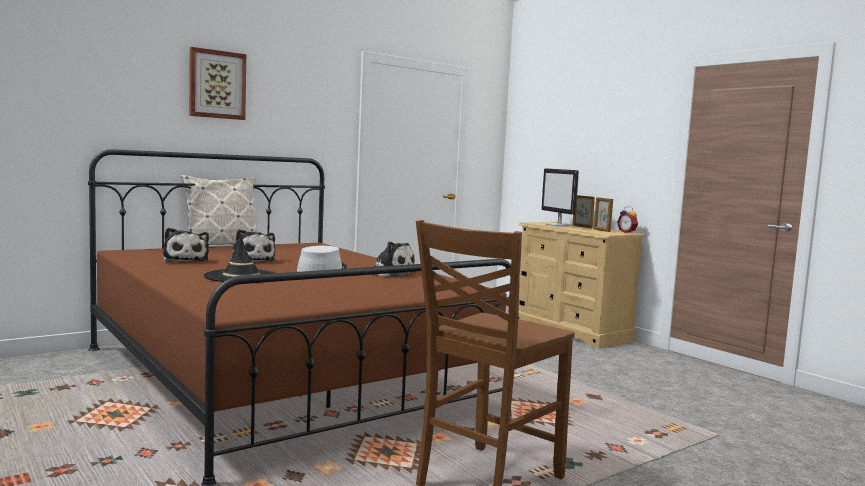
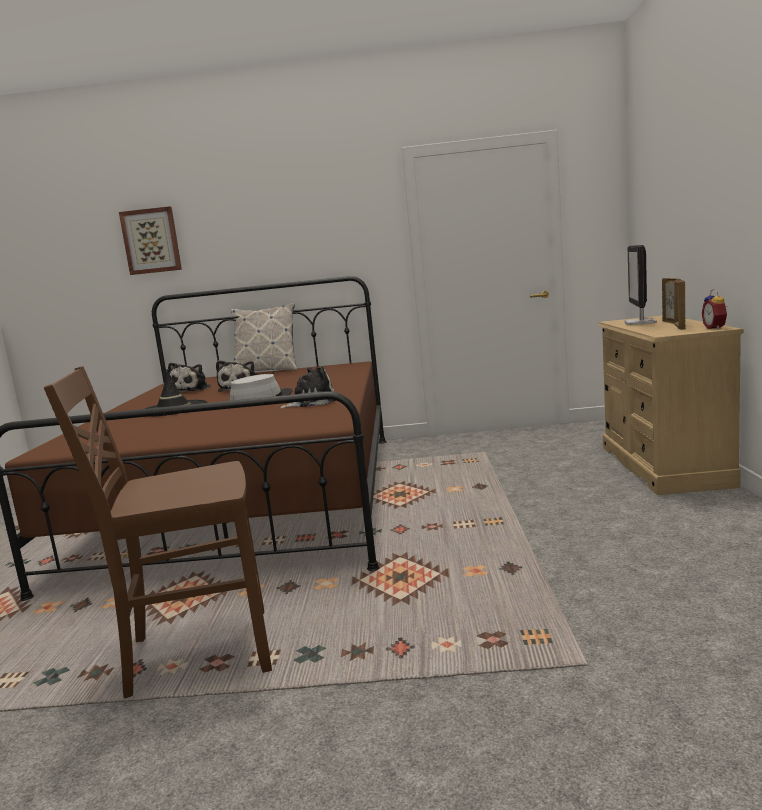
camera: 40 degrees right, 5 degrees up
picture [189,47,246,120] -> picture moved to [119,206,182,275]
plush toy [375,241,416,277] -> plush toy turned 90 degrees counterclockwise [279,366,336,409]

